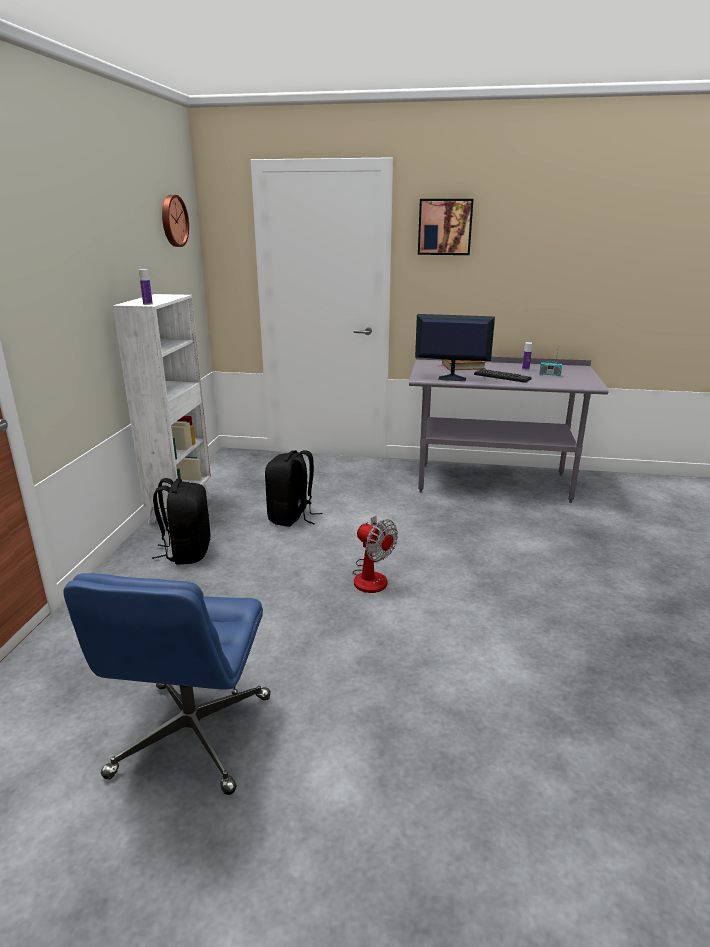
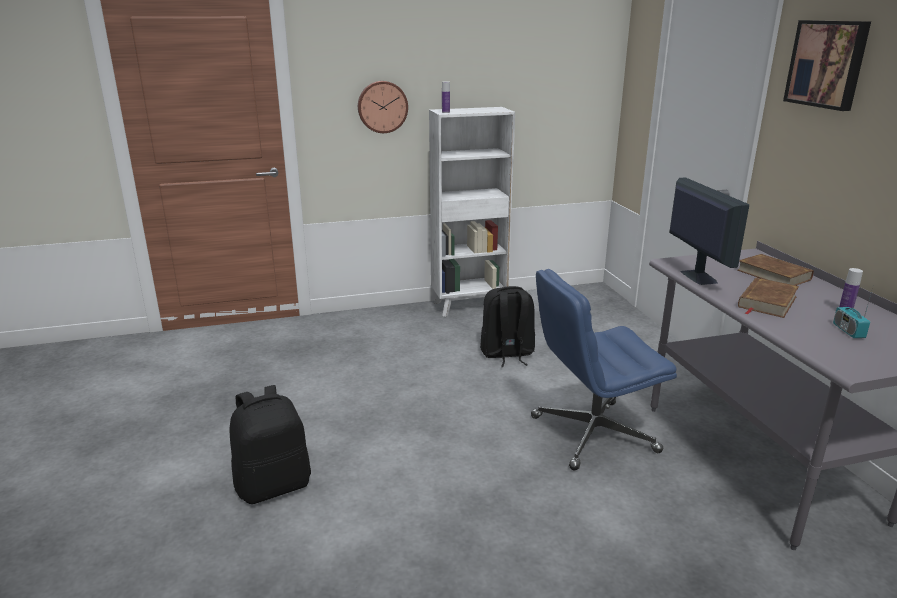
camera: 65 degrees right, 0 degrees up
blue office chair [63,573,271,795] -> blue office chair moved to [531,269,677,470]
black backpack [152,478,211,565] -> black backpack moved to [229,385,311,504]
wall clock [162,195,189,247] -> wall clock moved to [358,81,408,133]
fan [352,515,398,593] -> none
keyboard [474,369,532,383] -> brown book [738,277,799,318]

